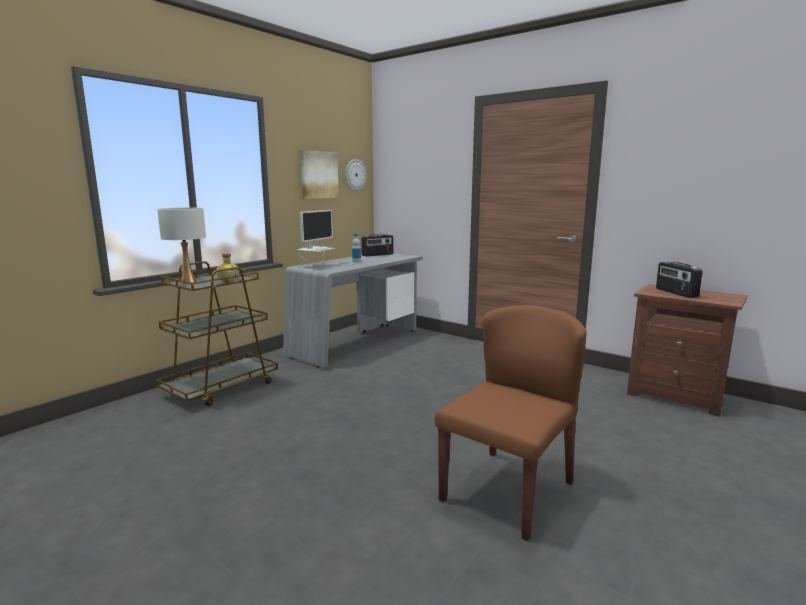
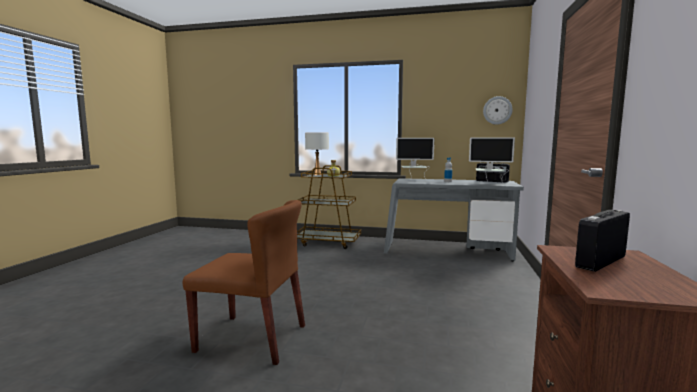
camera: 65 degrees right, 5 degrees down
picture [300,150,339,199] -> none
none -> monitor [469,137,515,185]

